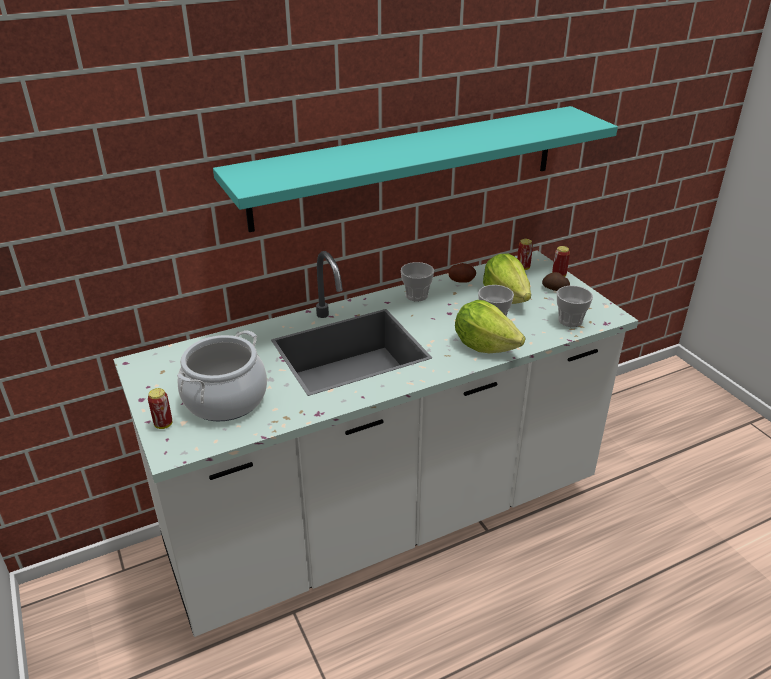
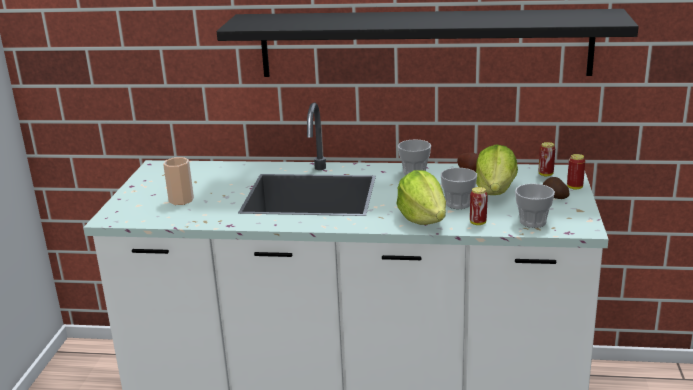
camera: 35 degrees right, 10 degrees down
can [148,388,172,429] -> can moved to [470,187,488,225]
cooking pot [177,330,267,421] -> cup [163,157,194,205]
turquoise shelf [213,106,618,232] -> black shelf [217,9,639,77]

